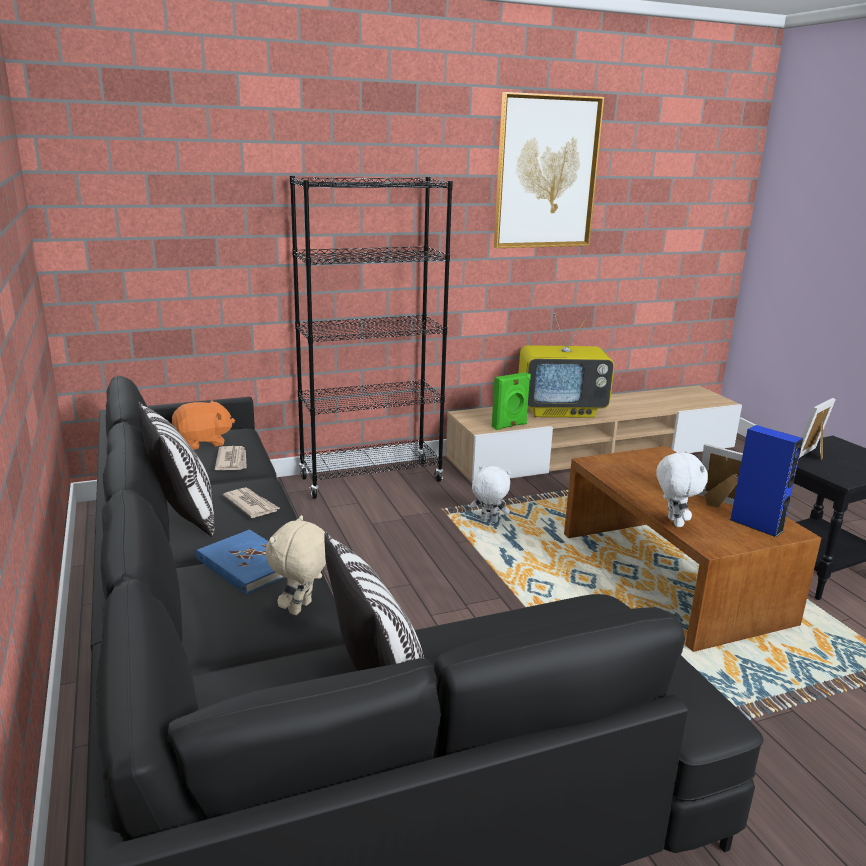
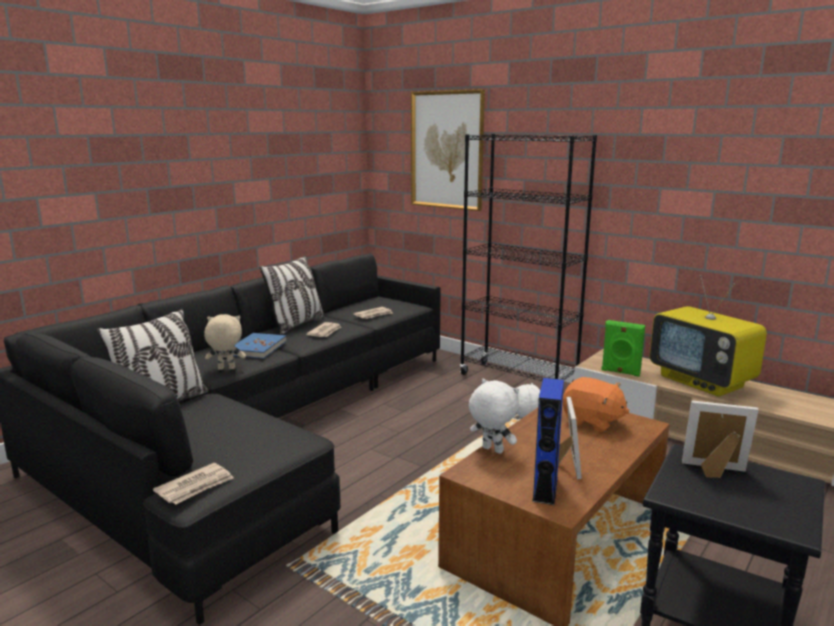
camera: 60 degrees right, 5 degrees down
orange plush toy [172,400,235,450] -> orange plush toy moved to [562,377,629,432]
picture [494,92,604,248] -> picture moved to [411,89,485,211]
white plush toy [656,450,708,527] -> white plush toy turned 105 degrees counterclockwise [469,379,519,454]
none -> newspaper [153,463,234,504]

